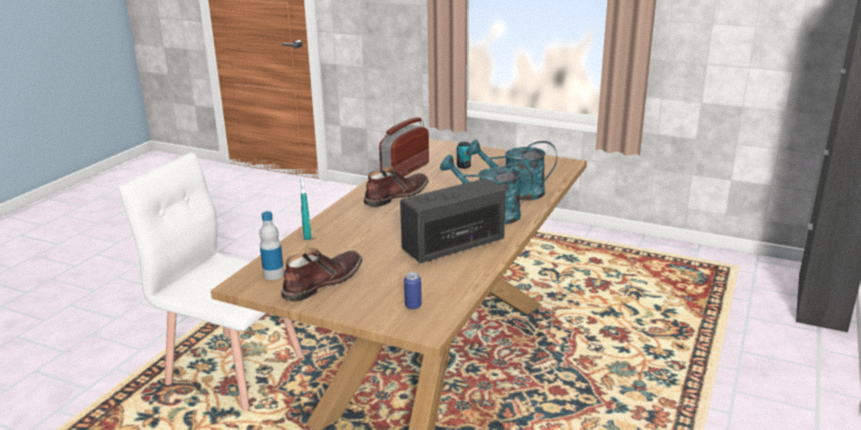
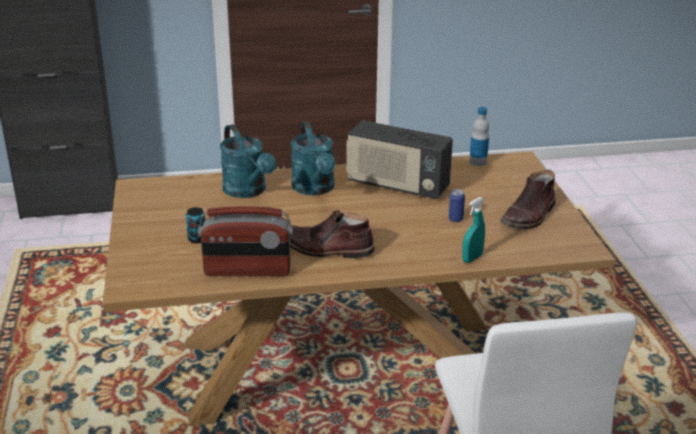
camera: 125 degrees left, 5 degrees up
bottle [259,211,284,280] -> bottle moved to [469,107,489,166]
brown boot [281,248,362,302] -> brown boot turned 60 degrees counterclockwise [500,170,556,229]
can [404,272,422,309] -> can moved to [449,189,465,222]

